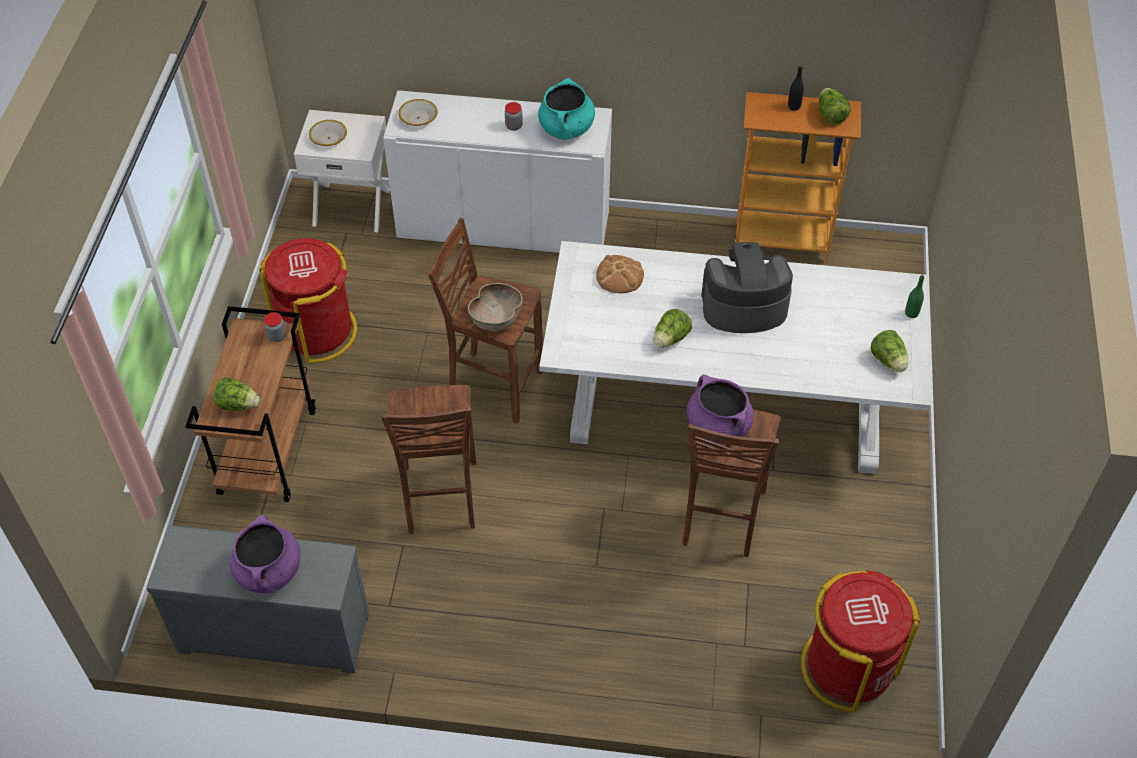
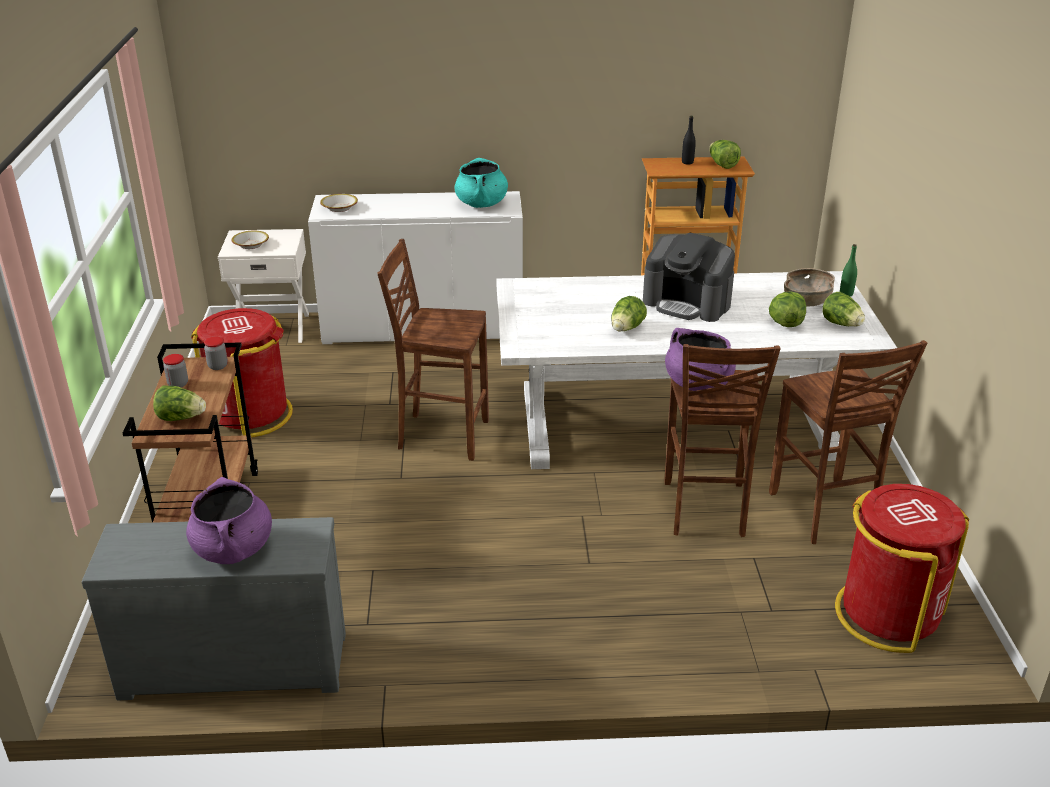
camera: 10 degrees left, 20 degrees down
brown stool [381,385,476,534] -> brown stool moved to [769,340,927,544]
brown bowl [468,283,523,331] -> brown bowl moved to [784,268,835,306]
jar [505,102,523,131] -> jar moved to [163,354,188,388]
bread [596,255,644,293] -> none
coffee machine [701,242,793,333] -> coffee machine turned 135 degrees counterclockwise [643,233,735,322]
none -> lettuce [769,292,806,327]

